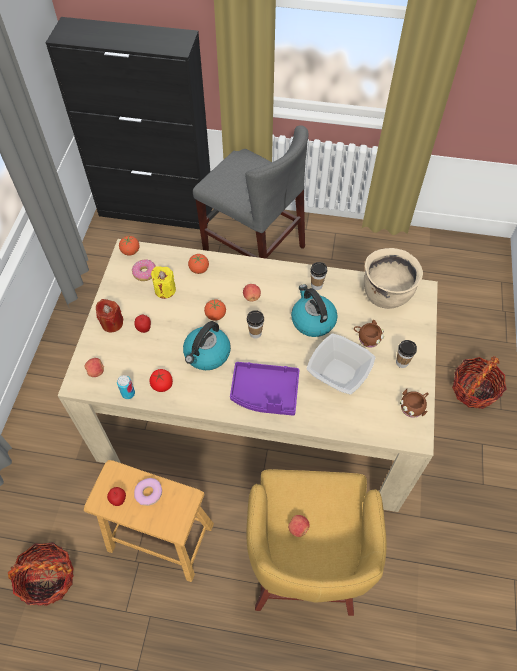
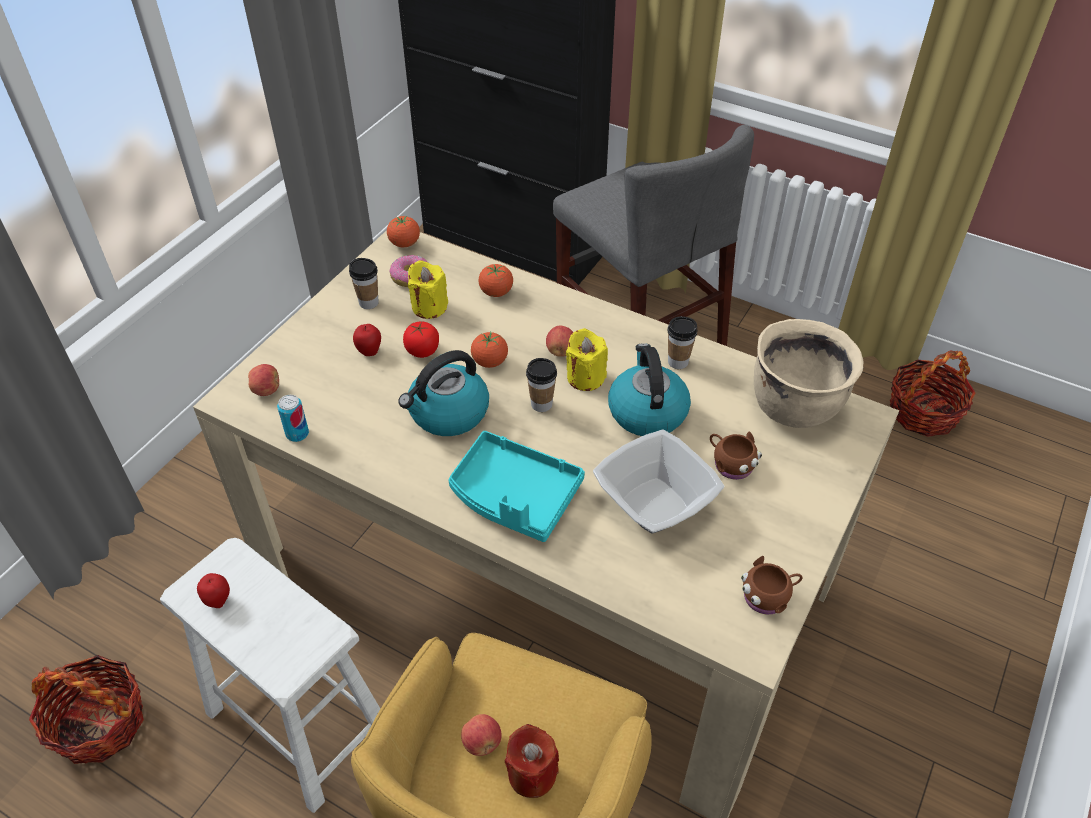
camera: 20 degrees right, 10 degrees down
brown stool [84,460,214,582] -> white stool [160,538,380,813]
red candle [96,299,124,333] -> red candle moved to [505,724,559,798]
donut [134,478,162,506] -> none
tomato [149,369,173,392] -> tomato moved to [403,321,439,358]
purple tray [230,362,299,416] -> turquoise tray [448,431,585,542]
cup [396,340,417,368] -> cup moved to [349,258,379,309]
basket [452,356,506,409] -> basket moved to [890,350,976,437]
none -> yellow candle [566,328,608,391]

